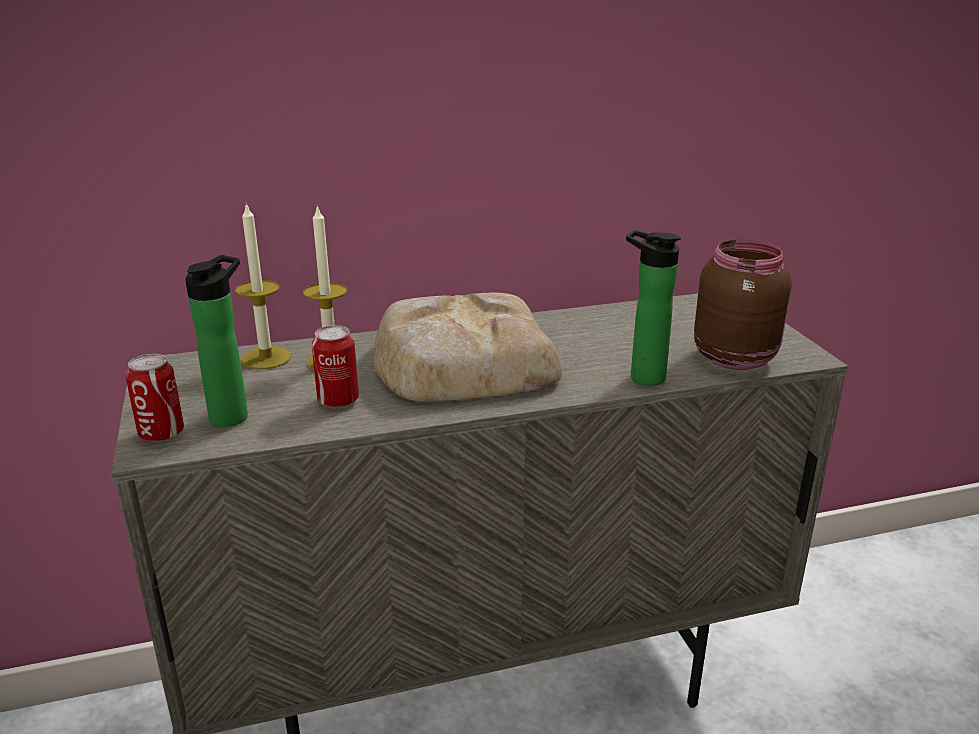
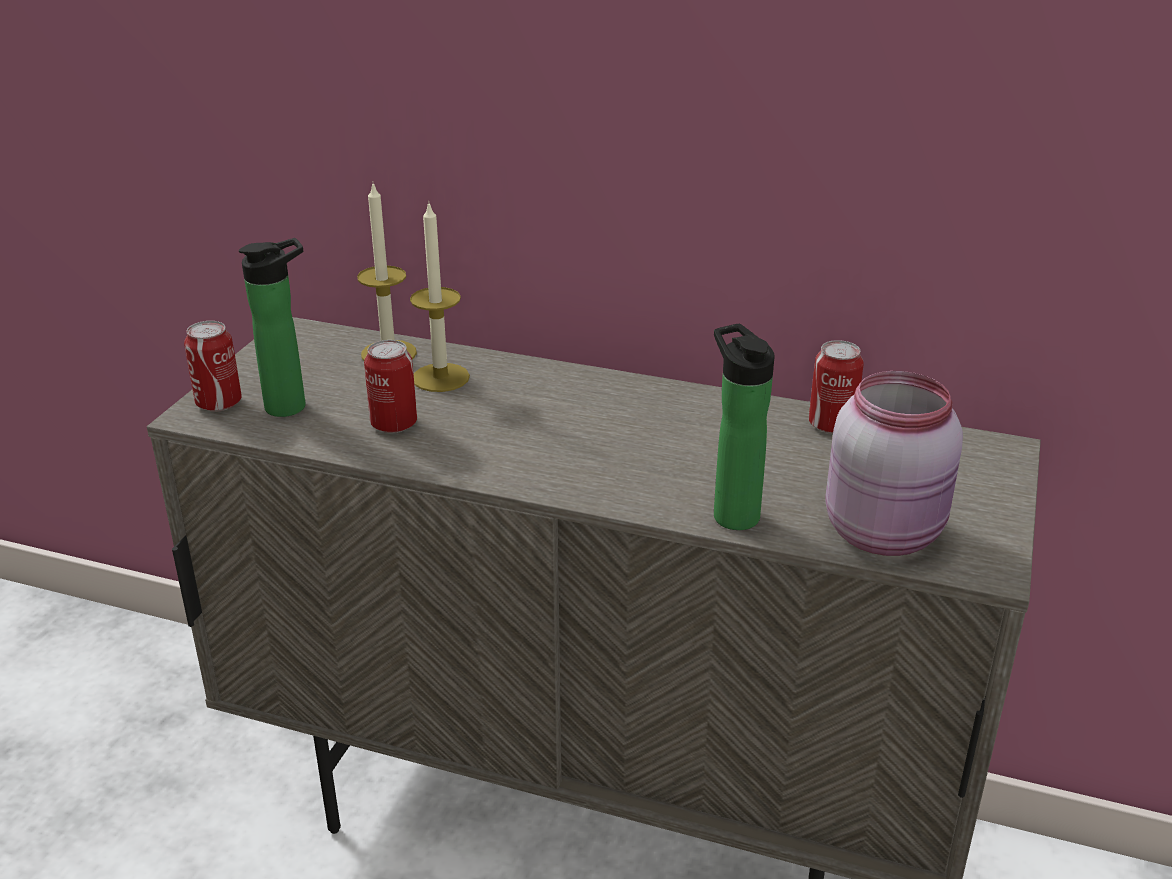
camera: 35 degrees right, 5 degrees up
bread [374,293,562,402] -> none
brown jar [694,240,792,370] -> pink jar [825,371,963,556]
none -> can [809,340,864,434]

